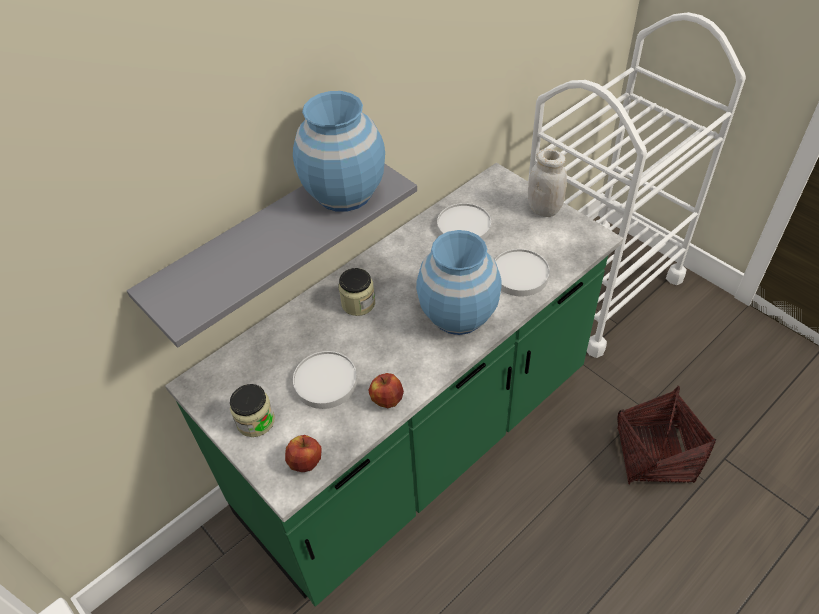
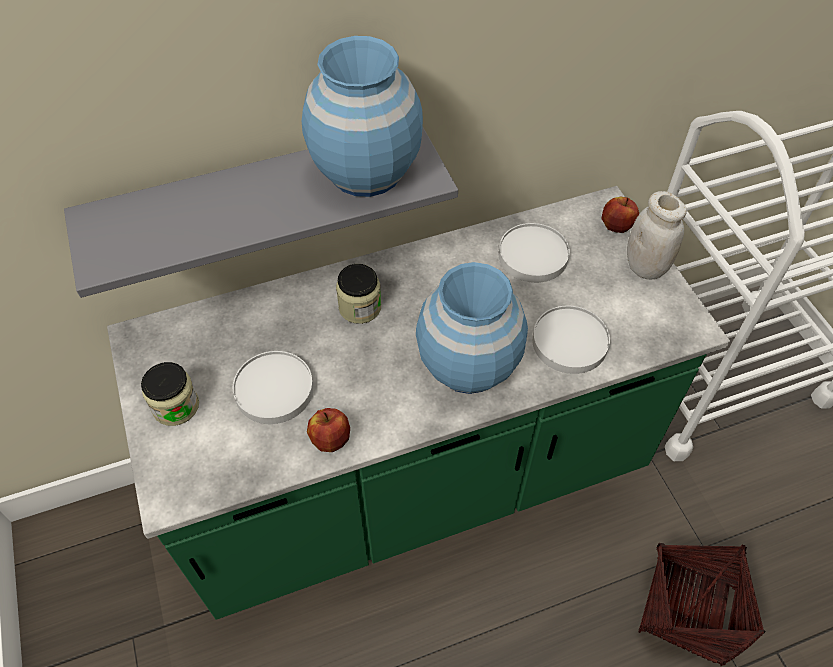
camera: 20 degrees right, 5 degrees up
apple [285,435,322,472] -> apple moved to [601,197,639,233]

